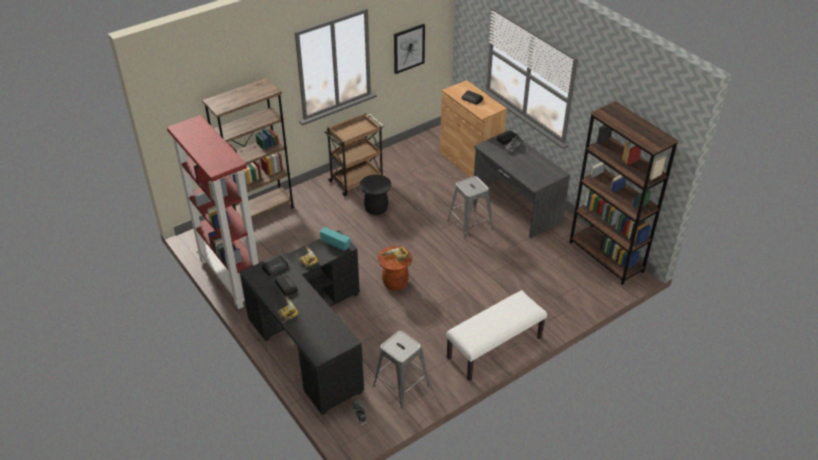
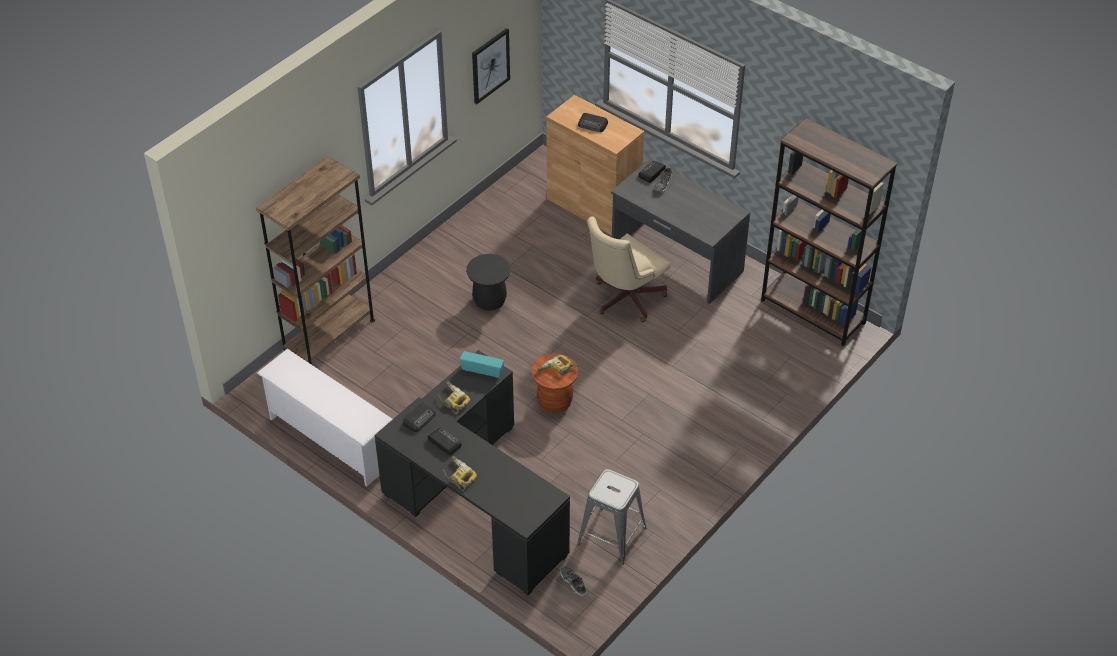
camera: 15 degrees left, 5 degrees up
red bookcase [167,115,259,309] -> white shoe rack [257,349,393,487]
brown cart [324,113,384,196] -> none
white bench [446,290,547,381] -> none
grey stool [447,176,493,240] -> beige office chair [587,216,670,322]

